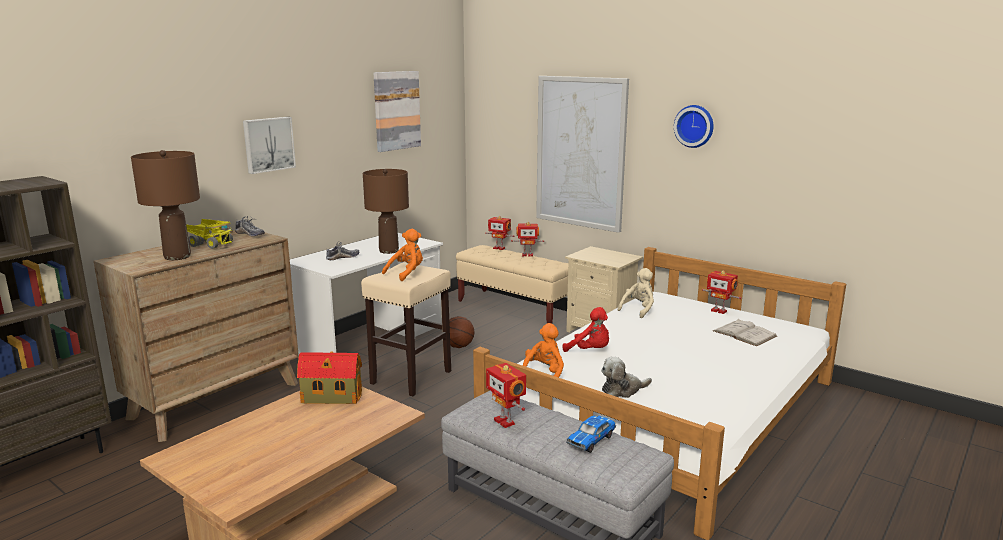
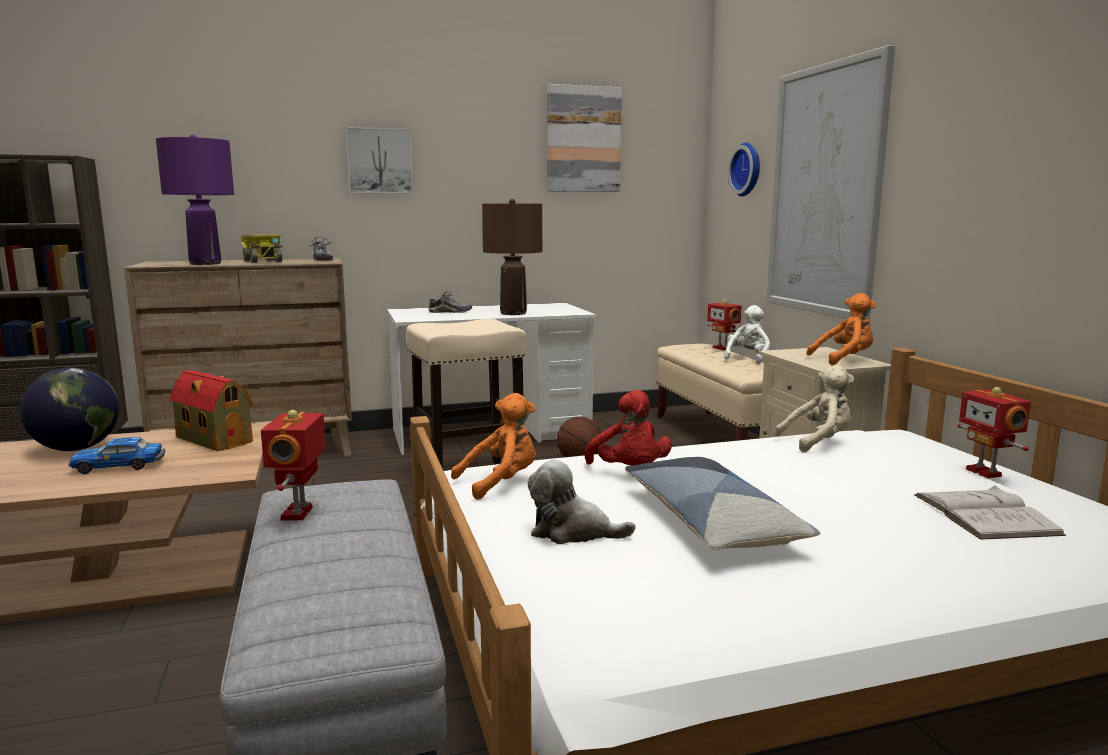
camera: 35 degrees right, 5 degrees down
brown table lamp [131,150,200,260] -> purple table lamp [156,134,234,265]
orange plush toy [382,229,423,281] -> orange plush toy moved to [806,293,876,365]
toy robot [511,222,544,257] -> white plush toy [724,305,770,364]
toy car [566,415,616,453] -> toy car moved to [68,437,165,474]
wall clock [674,105,714,148] -> wall clock moved to [728,143,760,196]
none -> globe [20,367,119,451]
none -> pillow [625,457,820,550]

